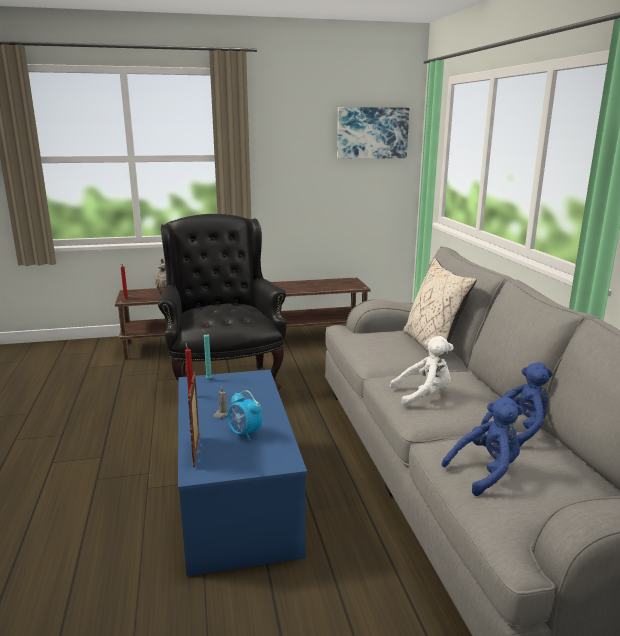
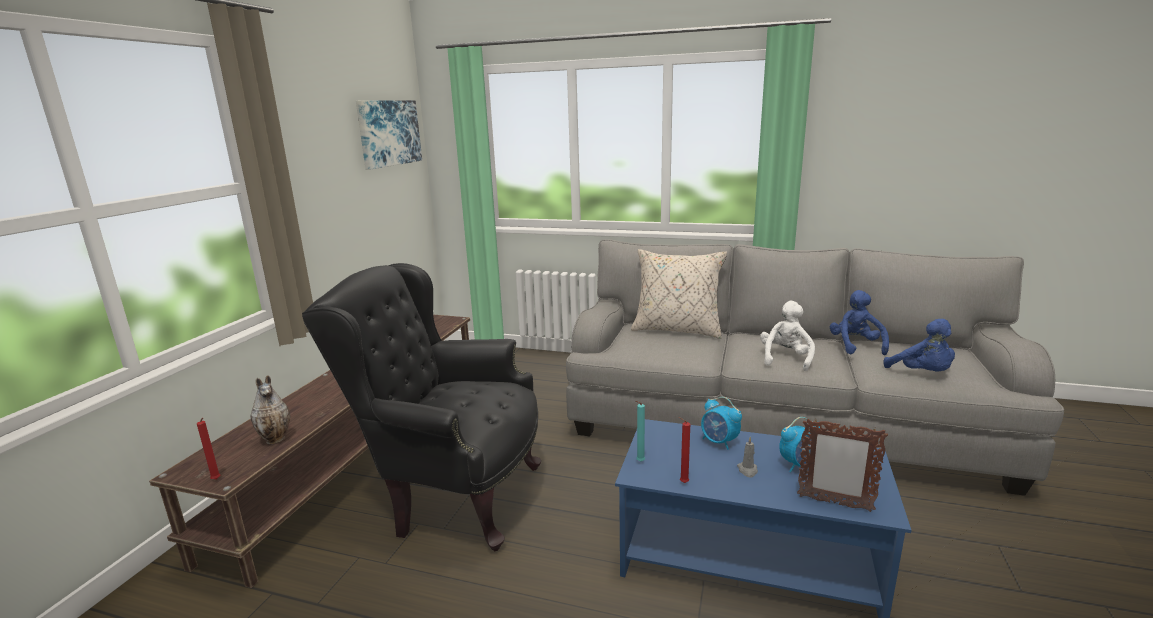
camera: 60 degrees left, 0 degrees up
blue plush toy [442,397,524,496] -> blue plush toy turned 150 degrees clockwise [883,319,955,371]
none -> alarm clock [701,397,742,450]

